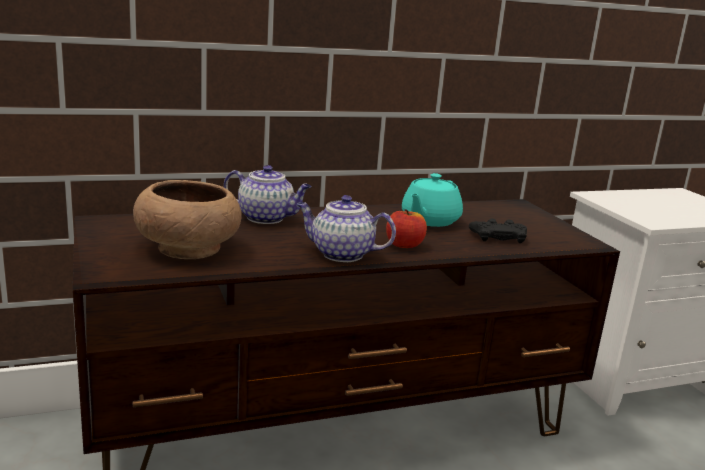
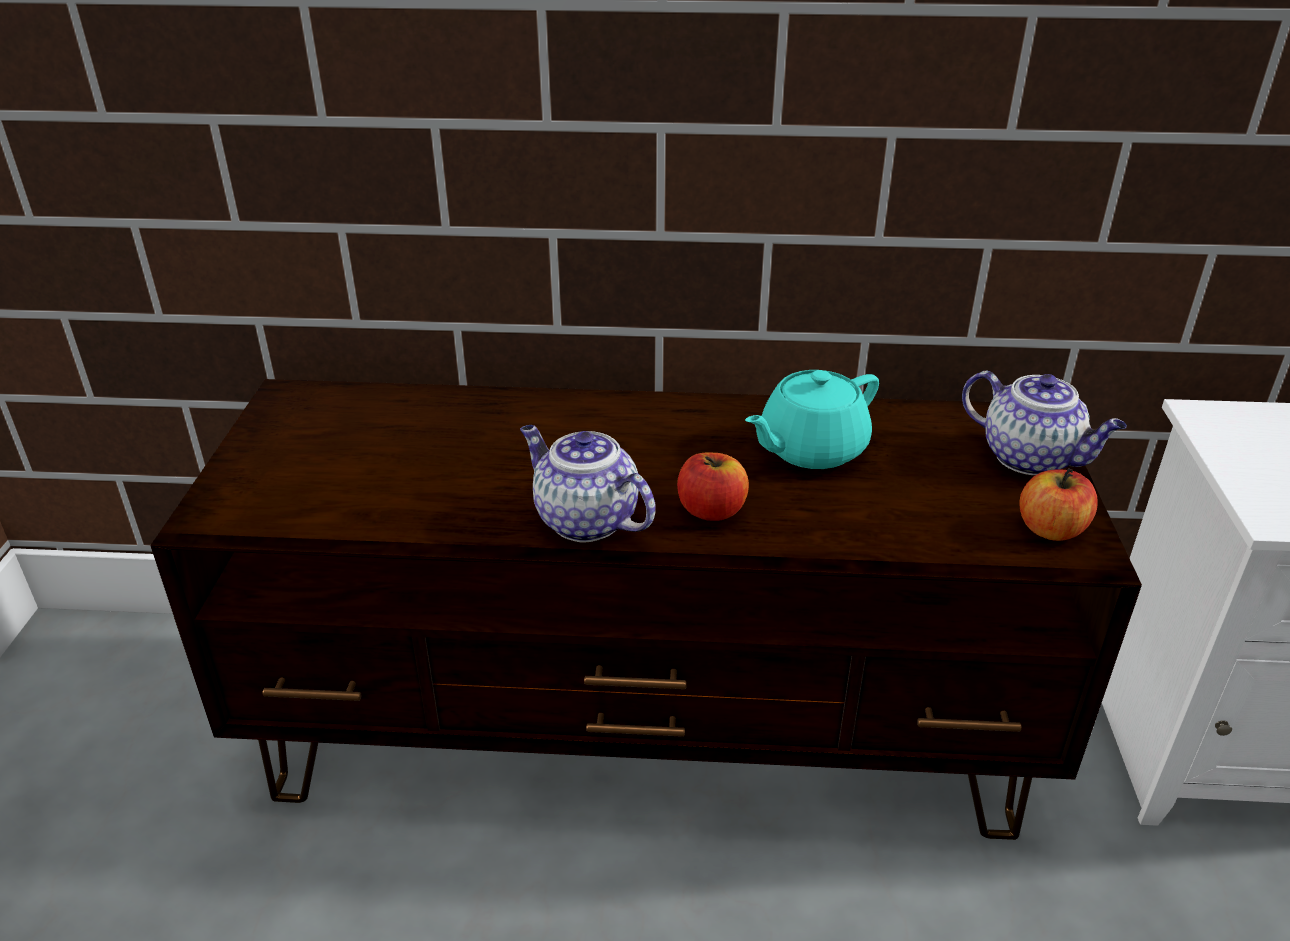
camera: 25 degrees right, 15 degrees up
brown bowl [133,180,242,259] -> none
teapot [224,165,312,224] -> teapot moved to [962,371,1127,475]
black game controller [469,219,527,243] -> none
none -> apple [1019,468,1098,541]

